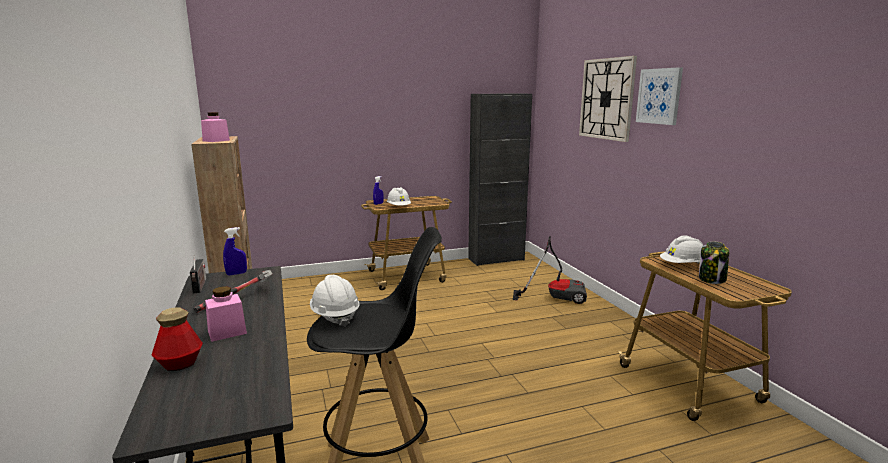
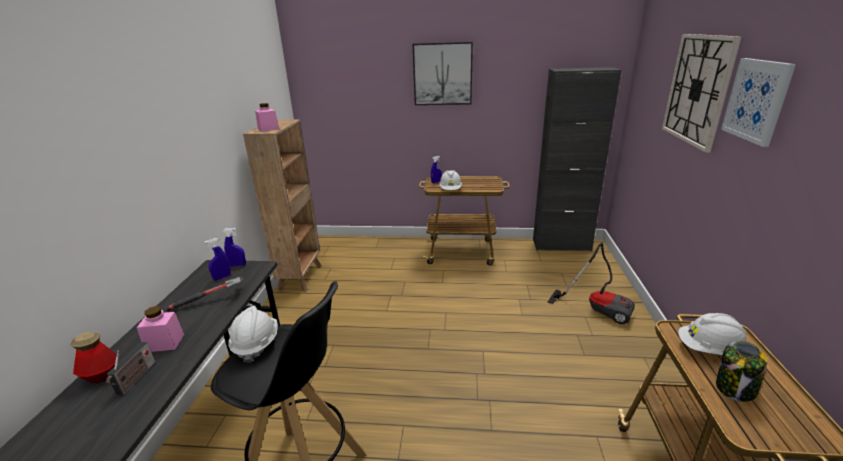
camera: 25 degrees right, 10 degrees up
radio [190,255,206,293] -> radio moved to [106,342,155,395]
none -> blue spray bottle [204,238,231,281]
none -> picture [413,42,473,105]

